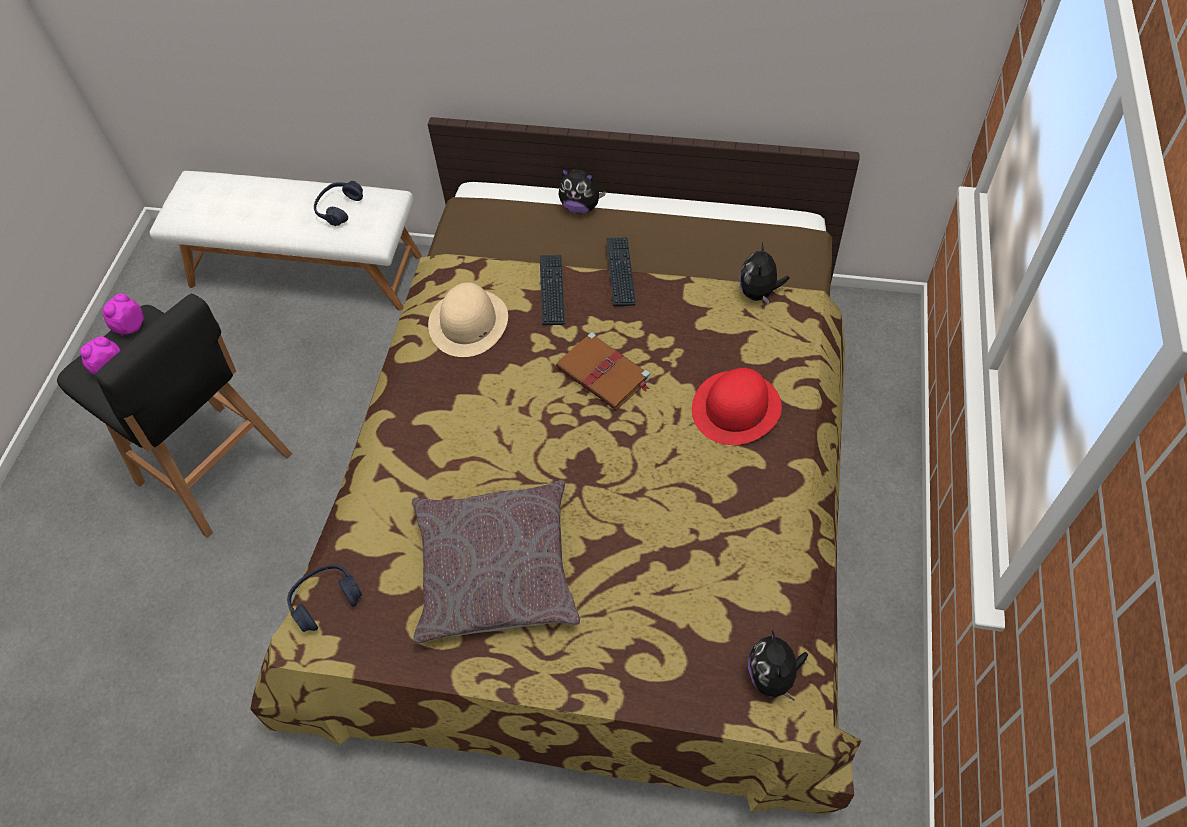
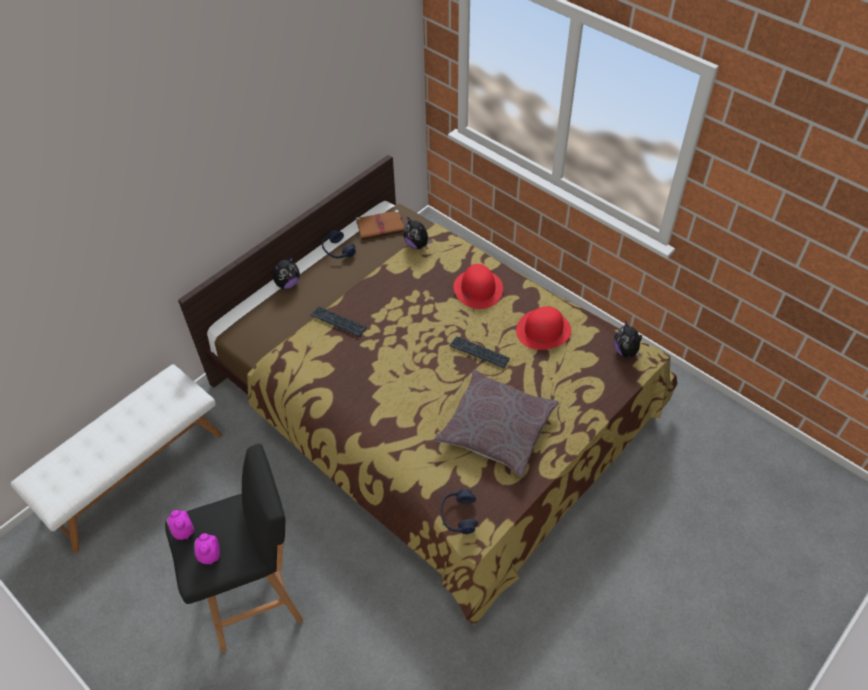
camera: 60 degrees left, 5 degrees down
blue headphones [314,181,363,226] -> blue headphones moved to [322,230,356,258]
beige hat [428,282,508,357] -> none
brown book [556,332,650,410] -> brown book moved to [356,210,404,240]
keyboard [606,237,636,306] -> keyboard moved to [449,336,510,369]
plush toy [748,631,808,701] -> plush toy turned 45 degrees clockwise [614,320,642,358]
none -> red hat [516,306,571,350]

